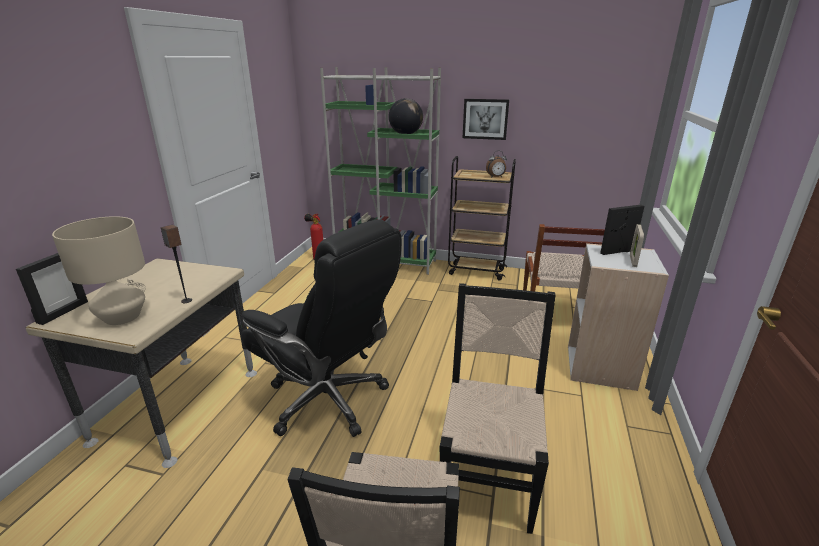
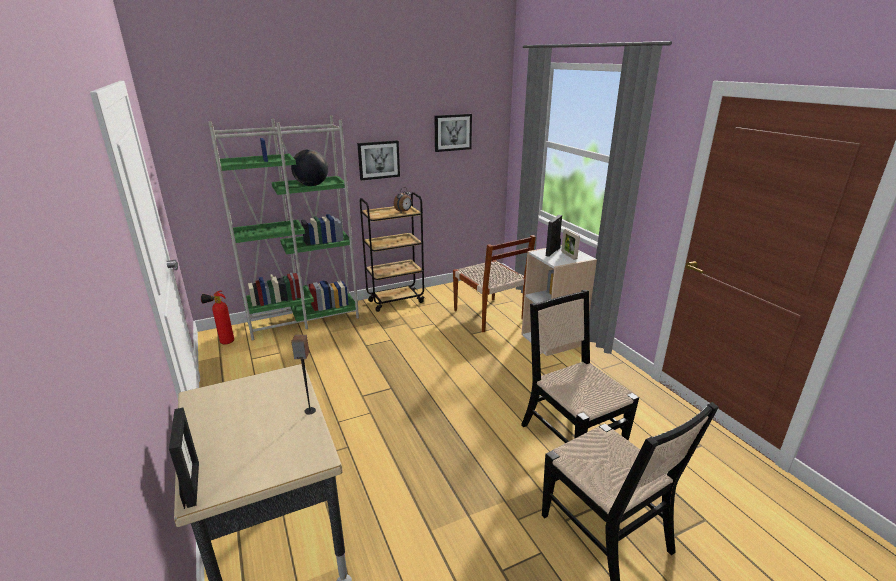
camera: 40 degrees left, 0 degrees up
beige table lamp [52,216,146,325] -> none
black office chair [241,220,402,437] -> none
none -> picture [435,114,472,152]

